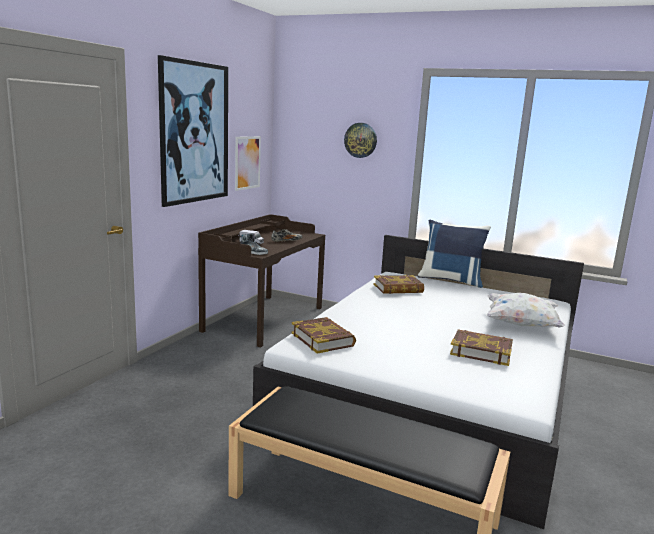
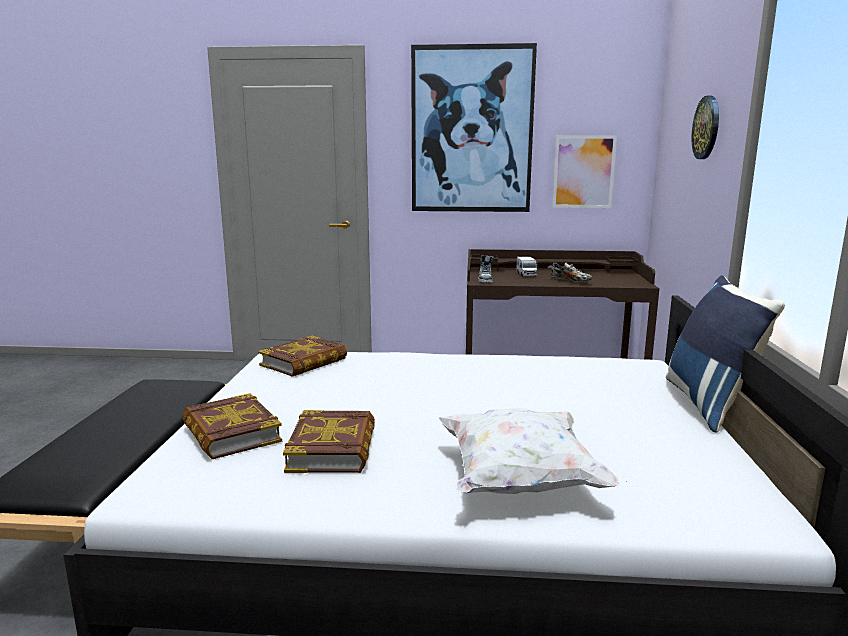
camera: 70 degrees right, 0 degrees up
book [373,275,424,294] -> book moved to [182,393,282,459]

